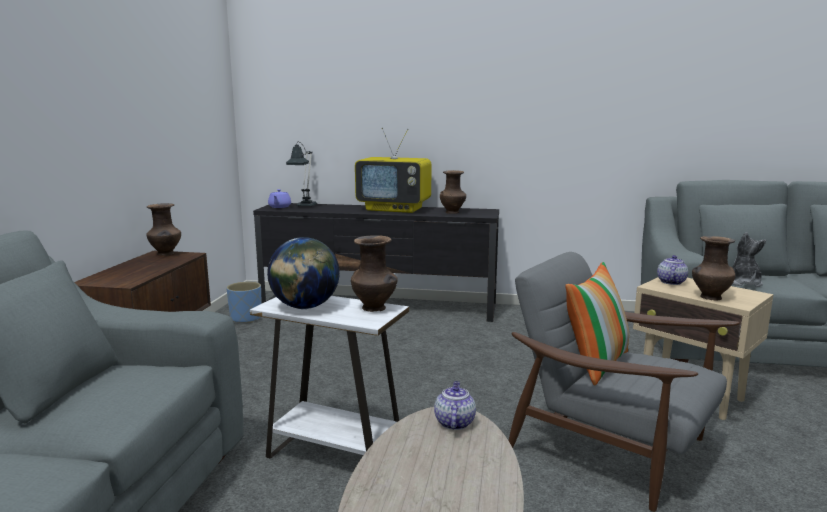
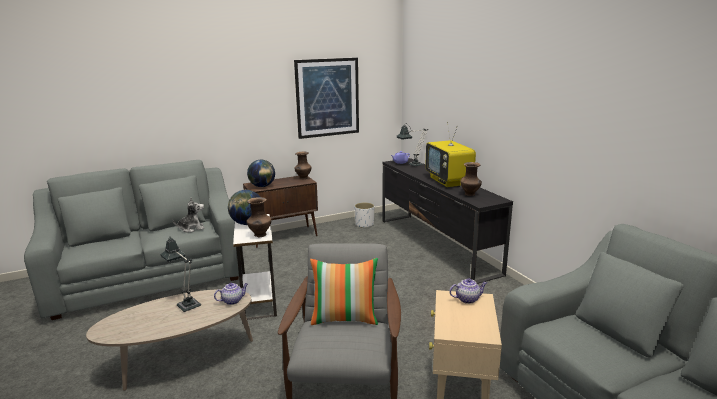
camera: 55 degrees right, 5 degrees up
blue planter [226,281,261,323] -> white planter [354,202,374,228]
brown vase [692,236,736,300] -> none
plush toy [732,232,766,287] -> plush toy moved to [172,198,205,232]
none -> table lamp [160,236,201,312]
none -> globe [247,160,275,187]
none -> picture [294,58,359,139]

